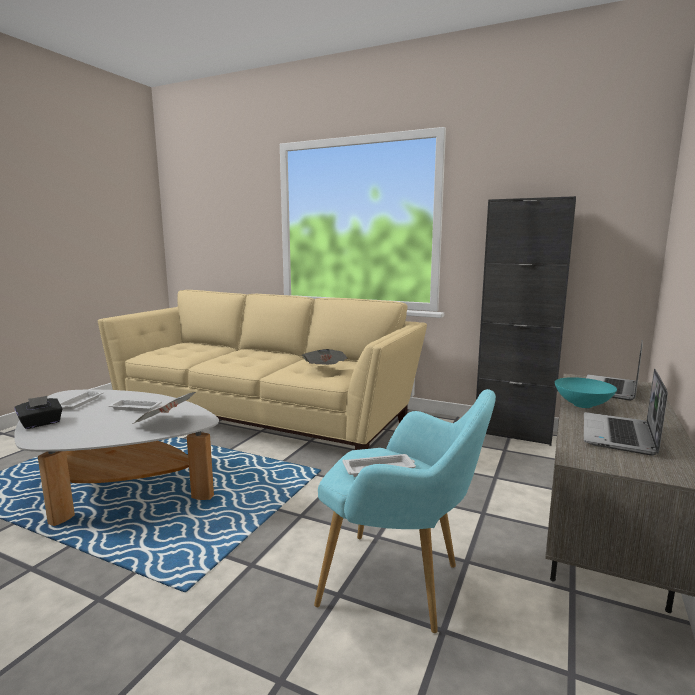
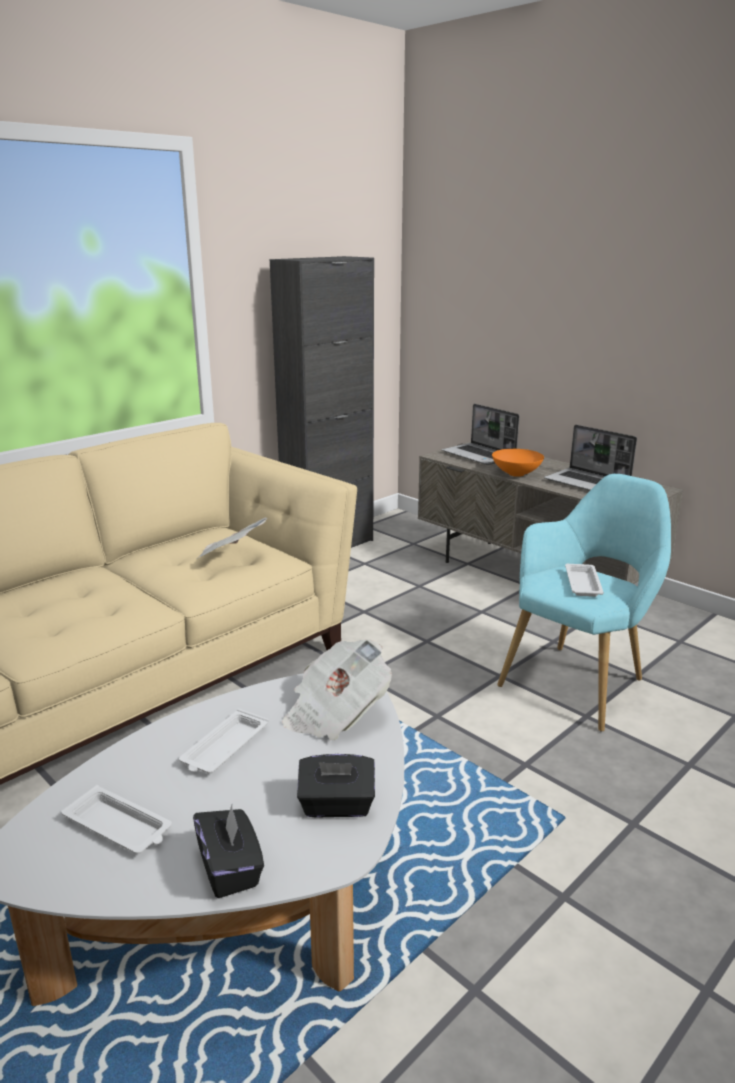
camera: 70 degrees left, 10 degrees up
turquoise bowl [555,377,617,408] -> orange bowl [492,449,544,477]
none -> black tissue box [297,754,375,818]

